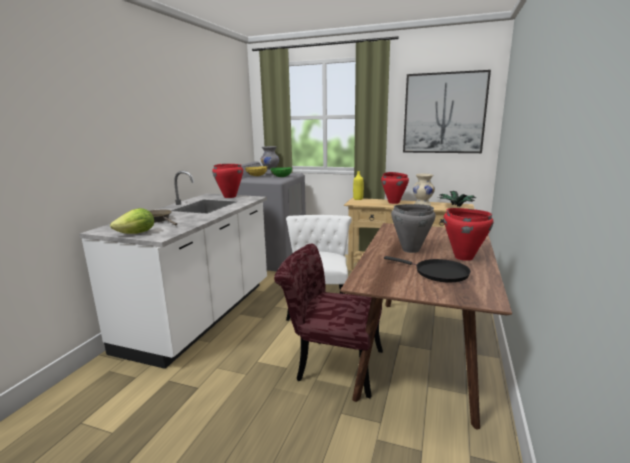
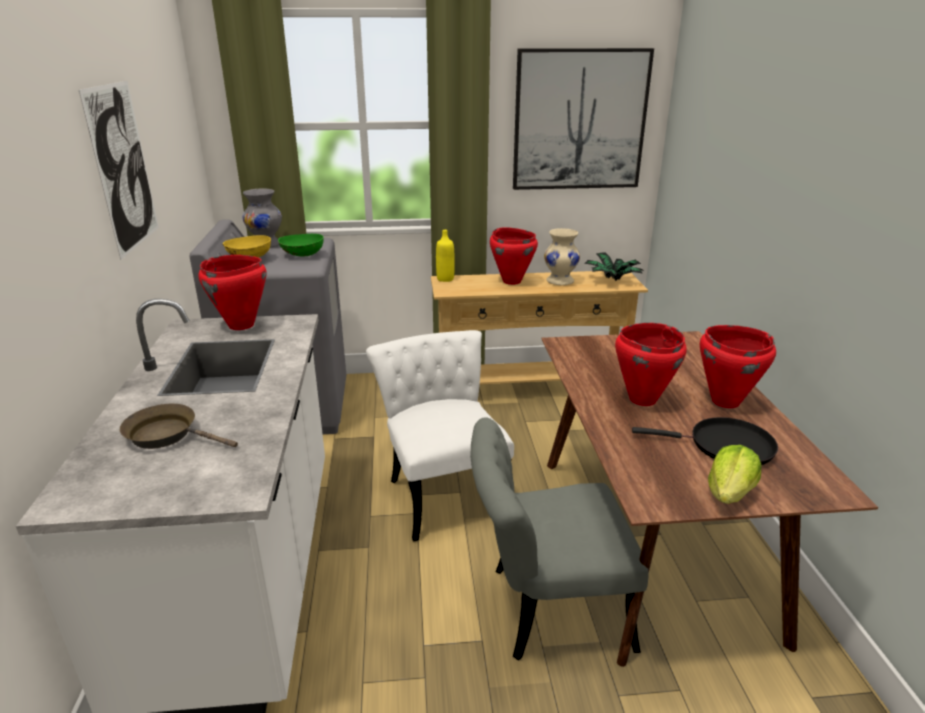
camera: 25 degrees left, 10 degrees up
lettuce [110,208,154,234] -> lettuce moved to [708,445,761,504]
red chair [274,244,383,398] -> grey chair [470,417,649,661]
grey cooking pot [391,204,435,253] -> red cooking pot [615,323,687,406]
none -> picture [79,81,159,260]

